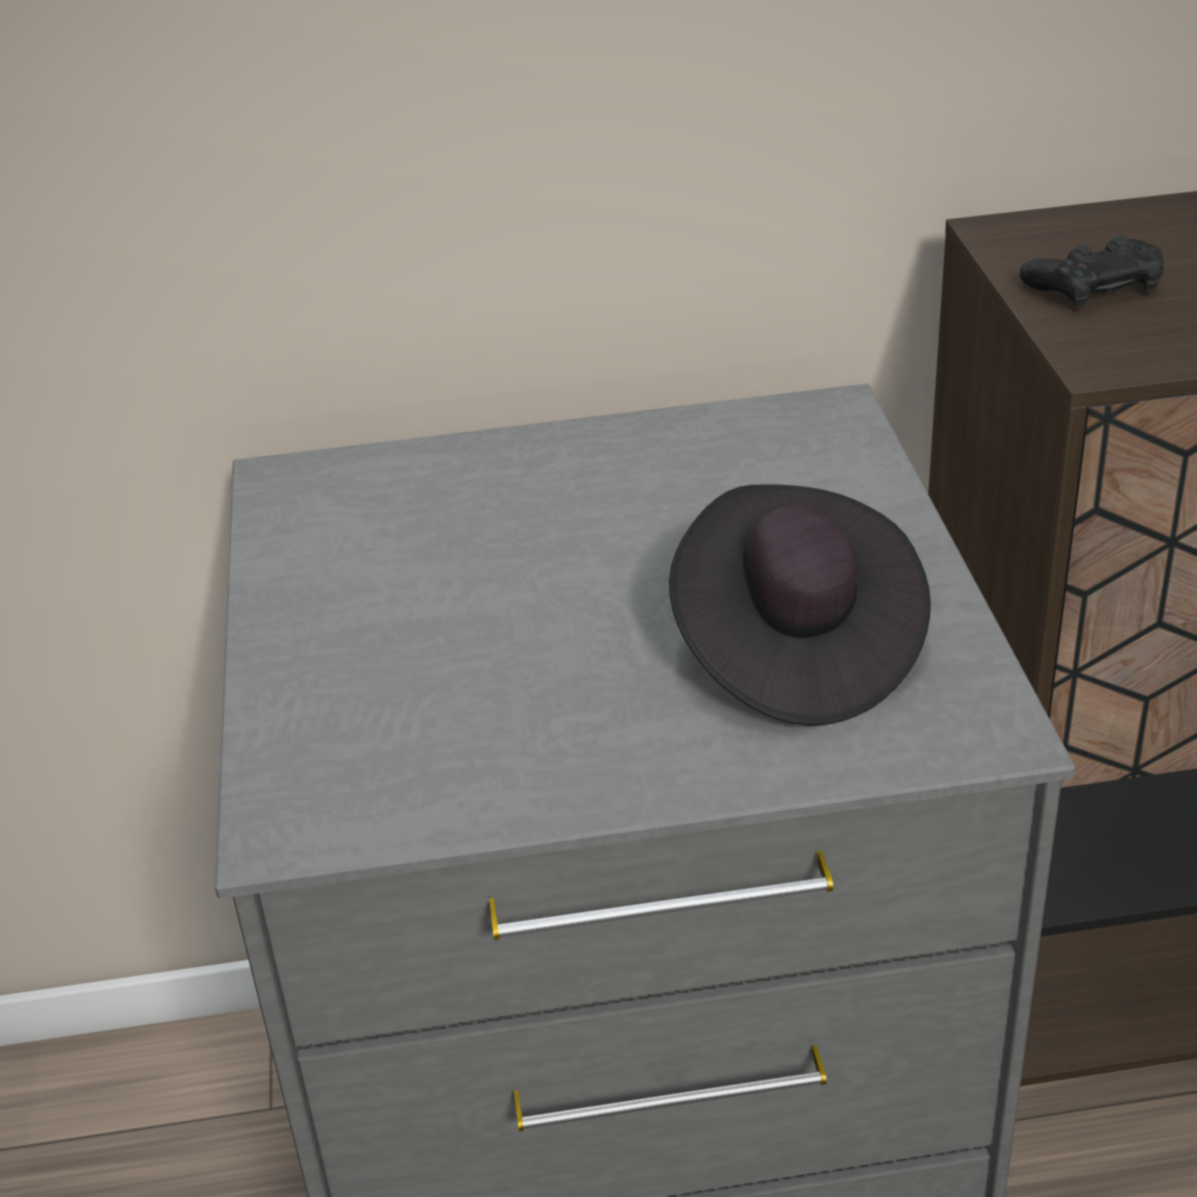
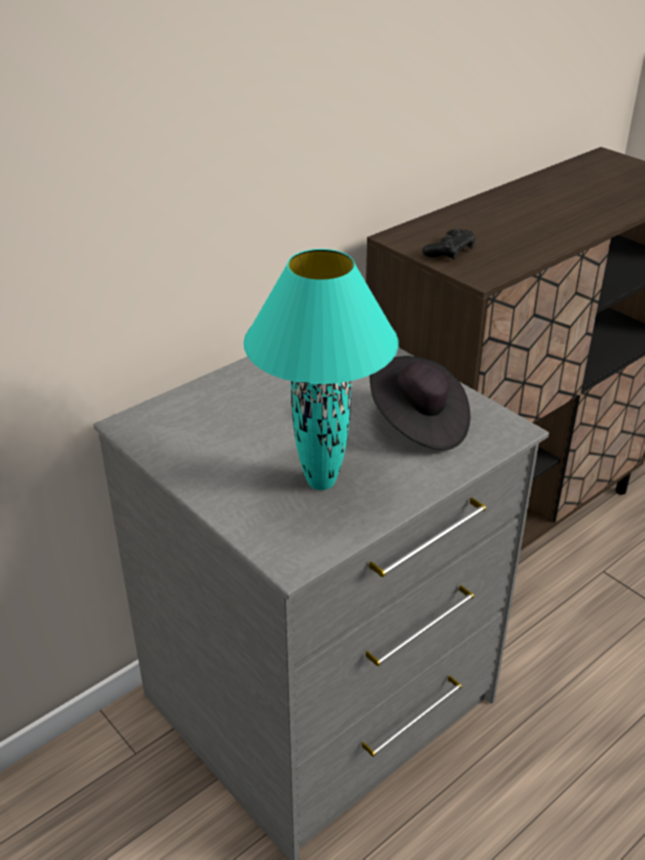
camera: 35 degrees left, 0 degrees up
none -> turquoise table lamp [244,249,399,490]

